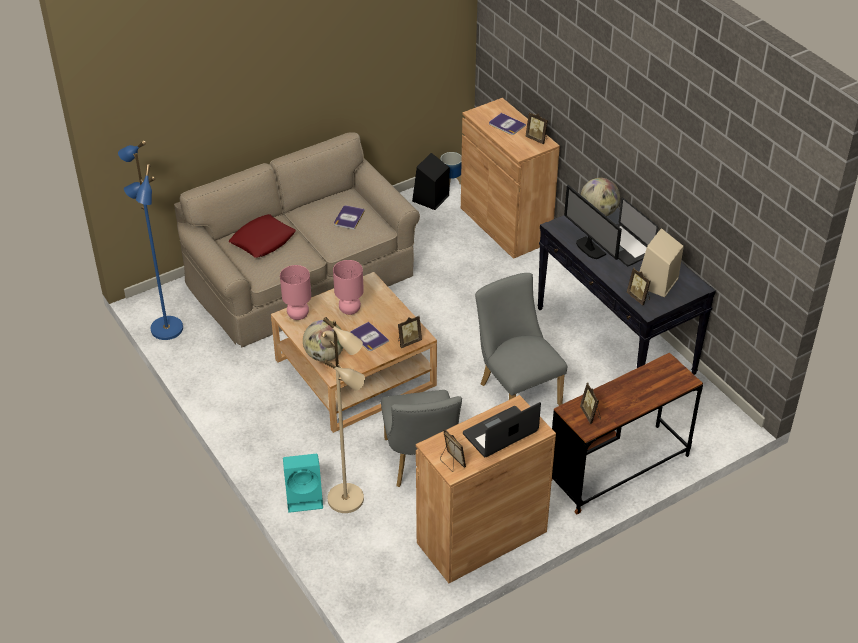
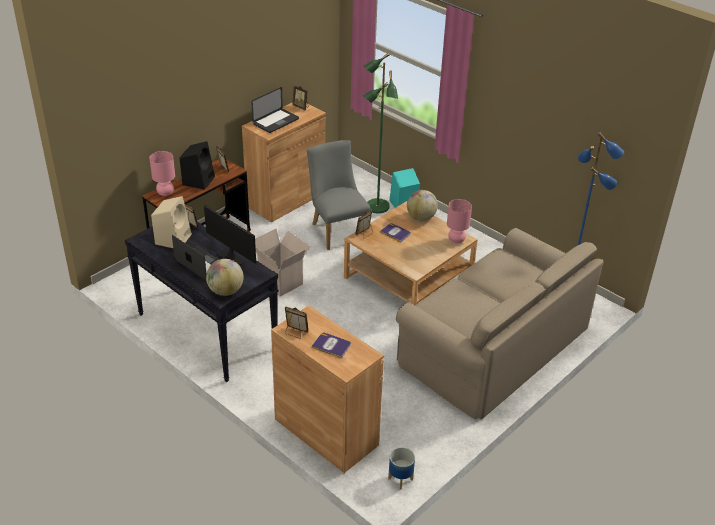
camera: 165 degrees right, 5 degrees down
red pillow [229,214,296,258] -> none
beige floor lamp [320,317,365,513] -> green floor lamp [363,53,398,214]
pink table lamp [333,260,364,315] -> pink table lamp moved to [149,151,175,196]
book [334,205,365,230] -> none
black speaker [412,153,450,210] -> black speaker moved to [180,141,215,190]
grey chair [475,273,567,406] -> cardboard box [255,229,310,297]

